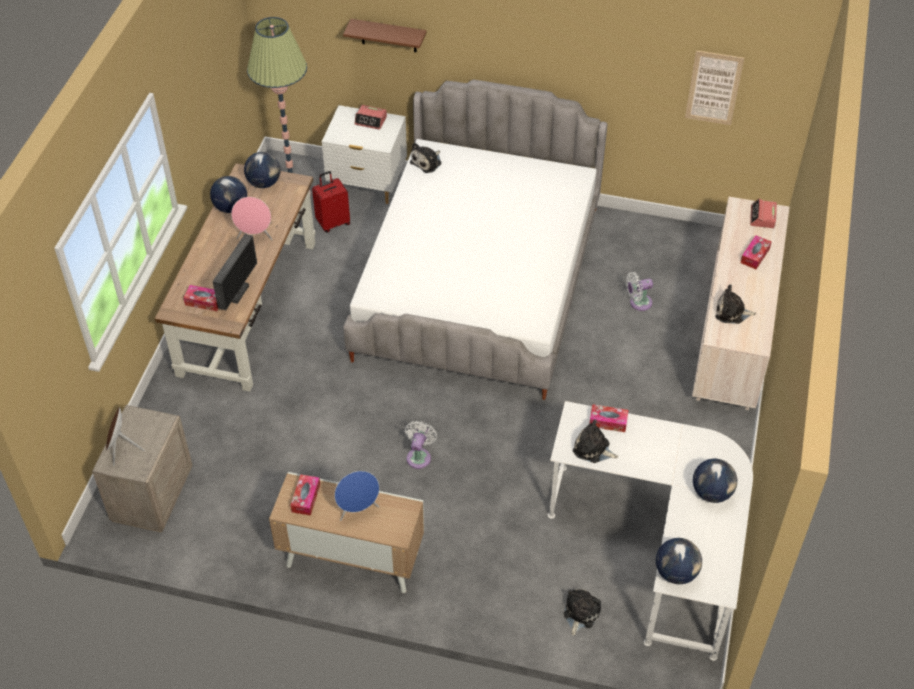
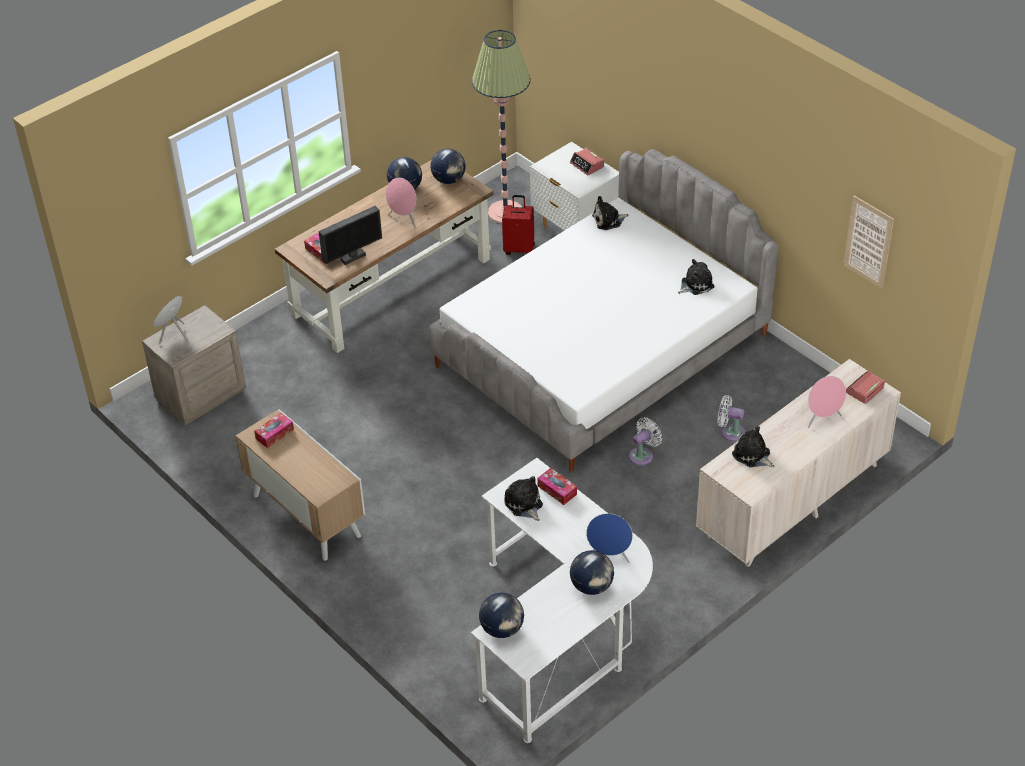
camera: 35 degrees right, 5 degrees down
blue speaker [334,471,379,521] -> blue speaker moved to [586,513,633,563]
brown shelf [343,19,426,52] -> none
white fan [405,421,437,469] -> white fan moved to [629,417,662,466]
plush toy [563,589,601,636] -> plush toy moved to [678,259,715,295]
tissue box [741,235,771,269] -> pink speaker [808,376,846,428]

